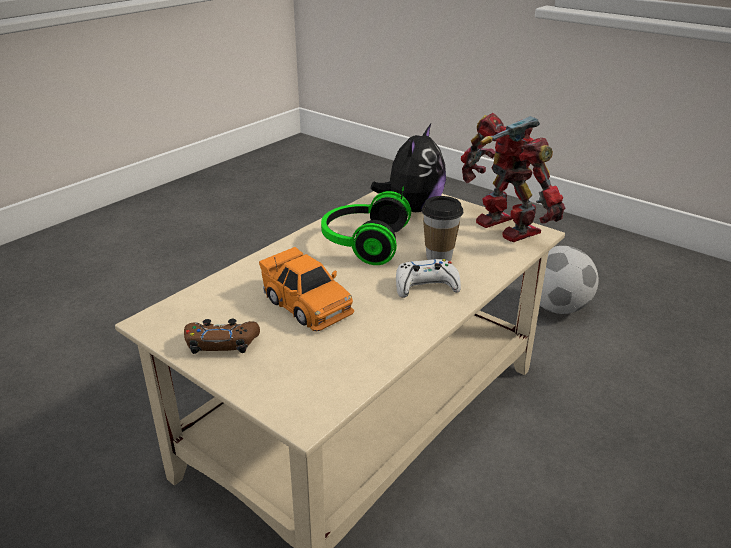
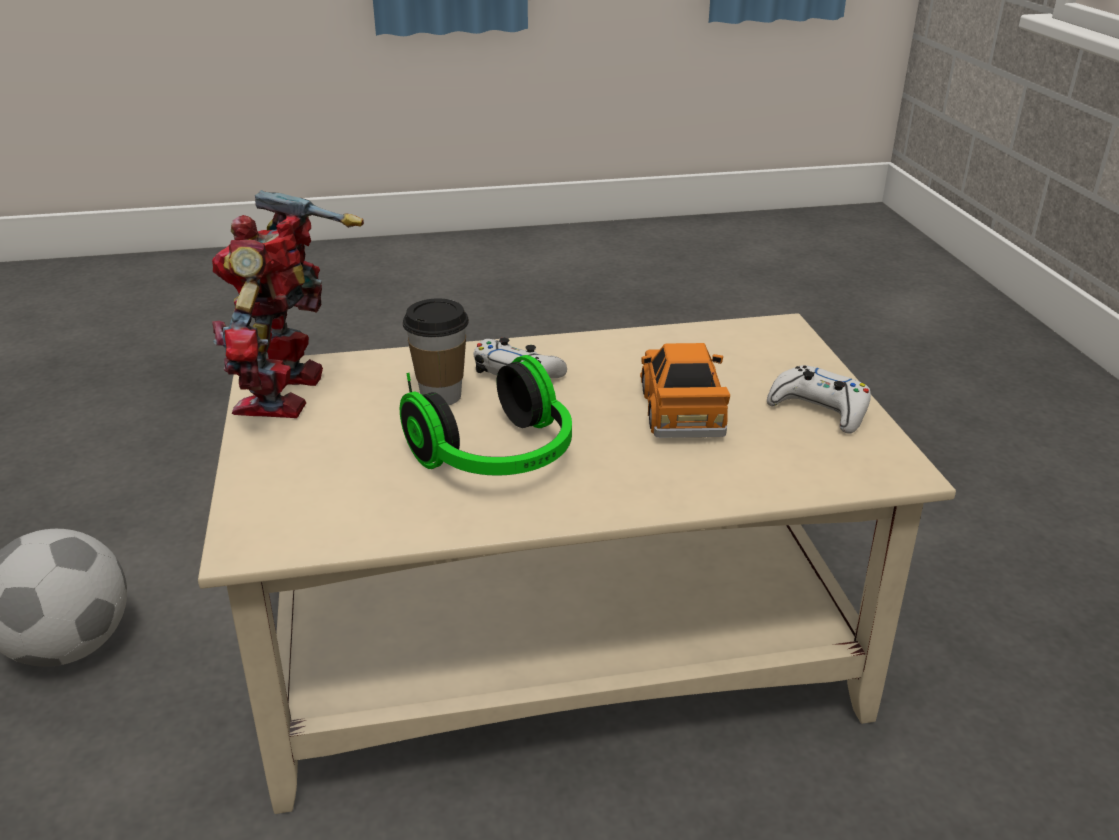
camera: 140 degrees left, 0 degrees up
brown game controller [184,319,260,354] -> white game controller [767,365,871,434]
plush toy [370,124,446,212] -> none

